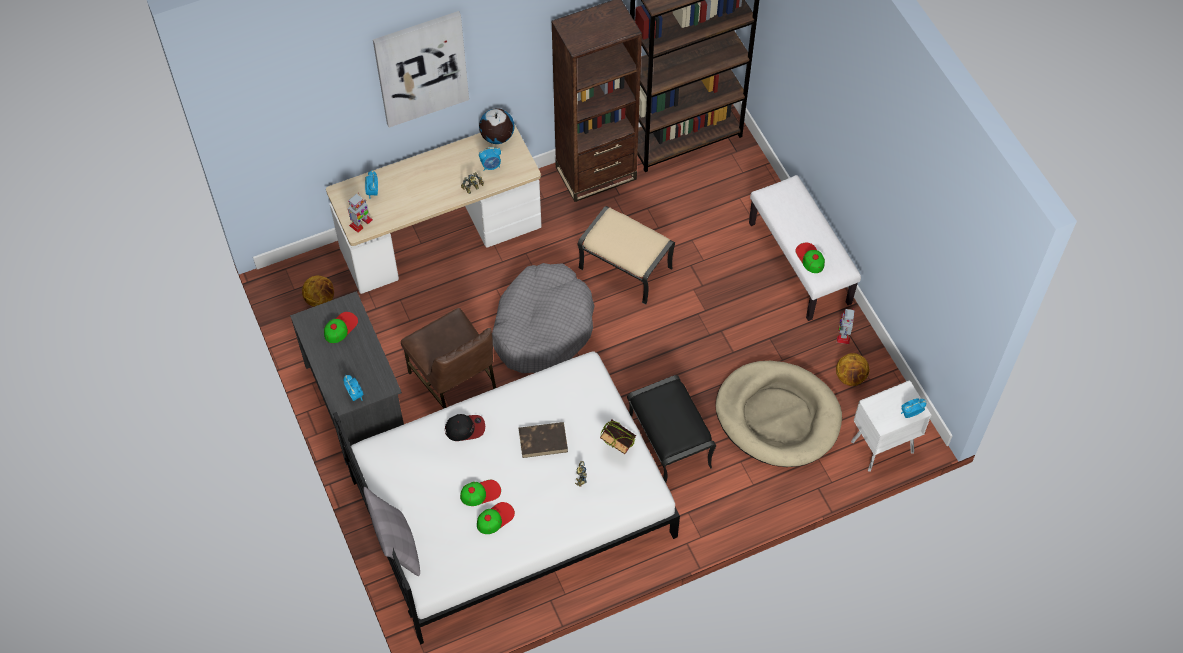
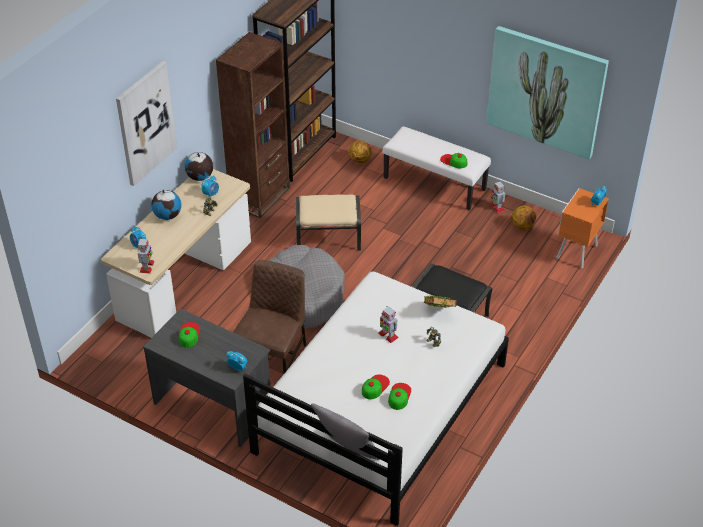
camera: 35 degrees left, 15 degrees down
basketball [302,275,334,307] -> basketball moved to [348,140,372,164]
brown chair [401,308,496,409] -> brown chair turned 90 degrees counterclockwise [233,260,306,373]
cap [445,414,485,441] -> none
brown book [519,422,568,458] -> toy robot [378,306,399,343]
beige dog bed [716,361,842,467] -> none
white nightstand [851,380,931,472] -> orange nightstand [556,188,609,269]
none -> globe [151,190,181,220]
none -> picture [487,26,609,160]

